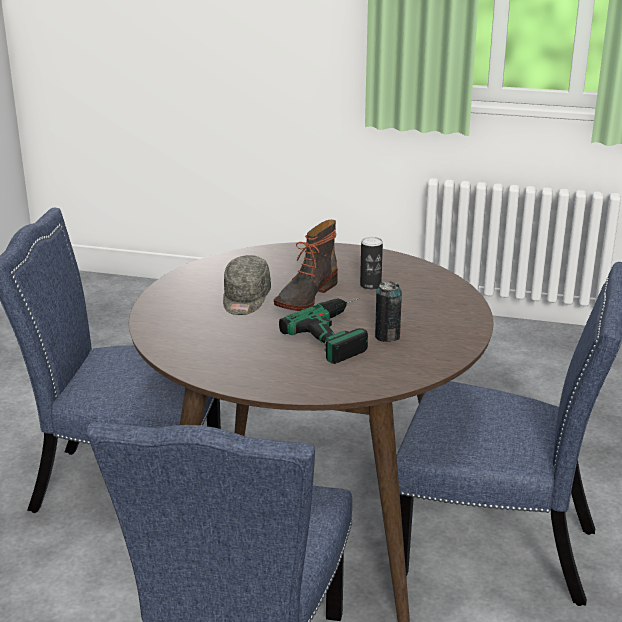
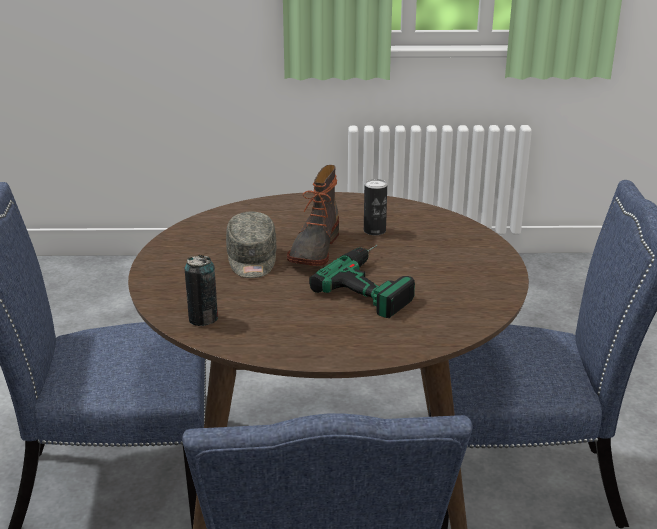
camera: 15 degrees left, 0 degrees up
can [375,281,402,342] -> can moved to [184,255,218,326]

